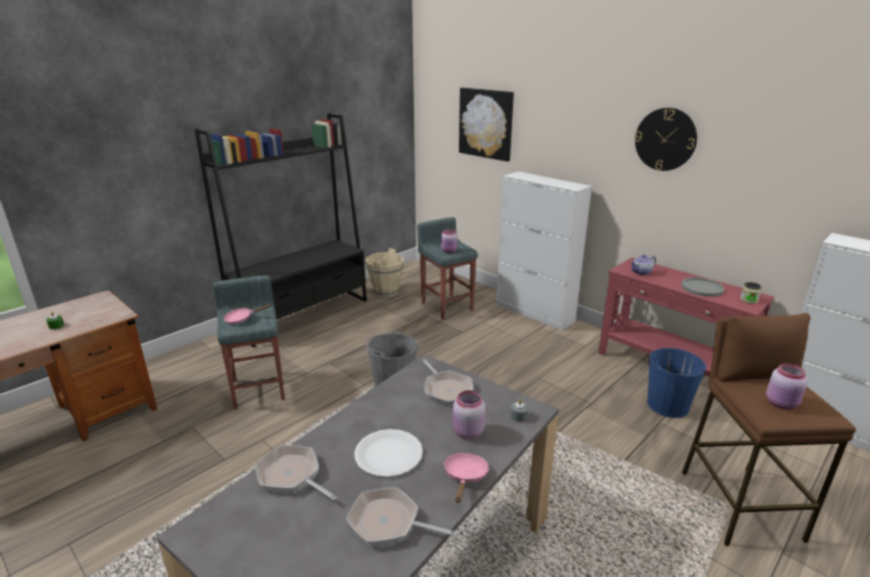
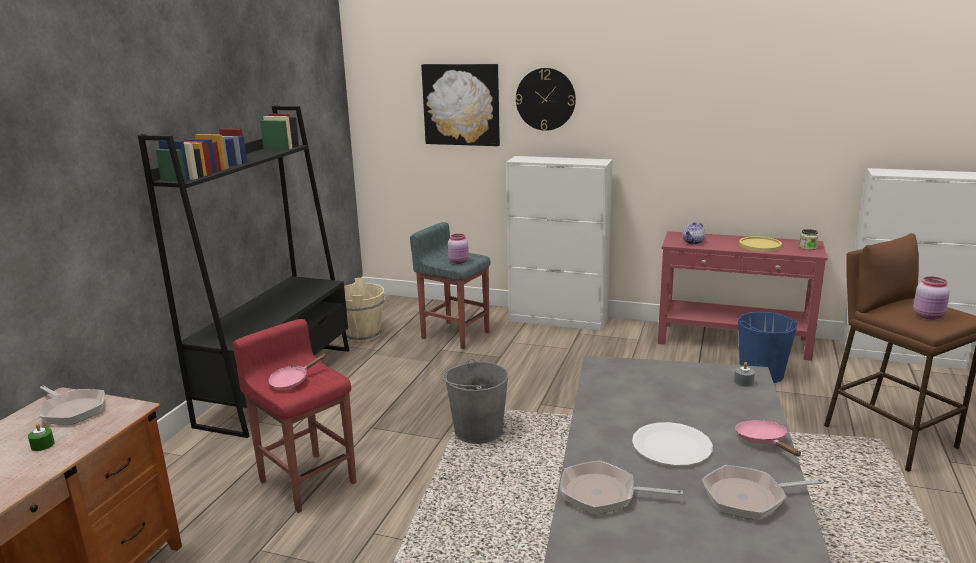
camera: 25 degrees left, 5 degrees down
grey stool [213,275,285,410] -> red stool [232,319,357,513]
frying pan [422,359,473,406] -> frying pan moved to [39,386,105,425]
pink jar [453,390,485,439] -> none
wall clock [635,108,697,171] -> wall clock moved to [516,68,576,131]
grey plate [681,277,724,297] -> yellow plate [739,236,782,252]

